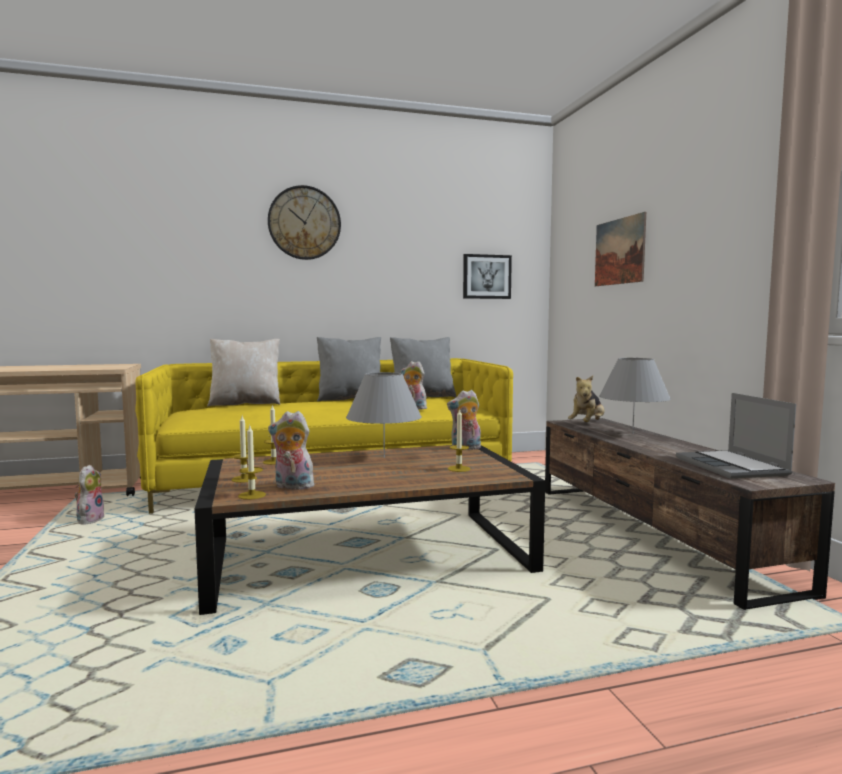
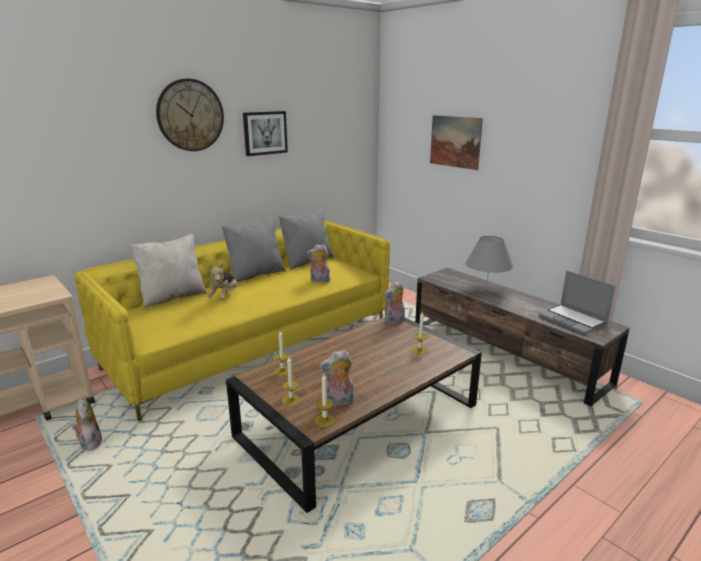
camera: 25 degrees left, 15 degrees up
grey table lamp [346,372,422,458] -> none
picture [463,254,512,299] -> picture moved to [243,111,288,156]
plush toy [568,375,604,422] -> plush toy moved to [207,263,238,300]

